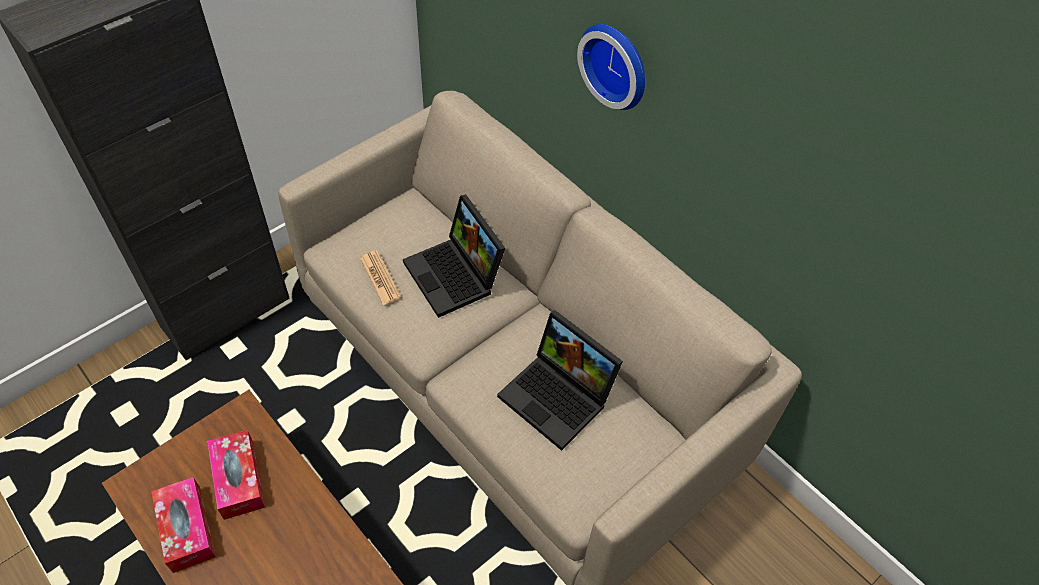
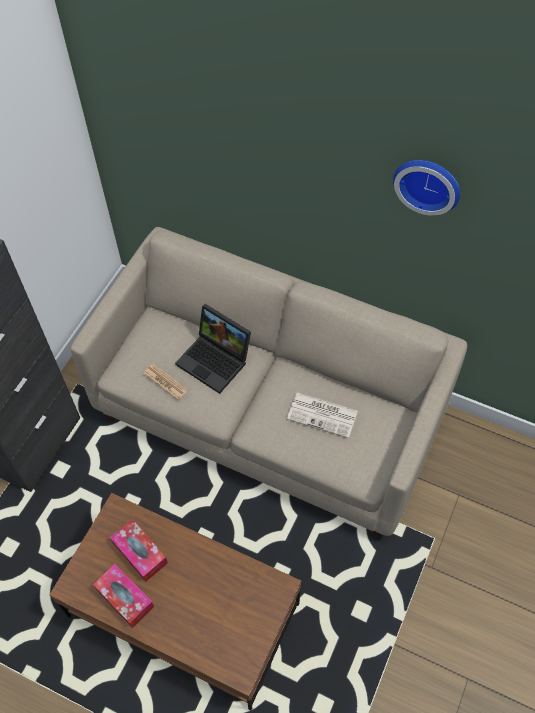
camera: 20 degrees left, 5 degrees up
laptop [497,310,623,451] -> newspaper [287,393,358,438]
wall clock [577,24,645,110] -> wall clock moved to [393,160,460,216]

